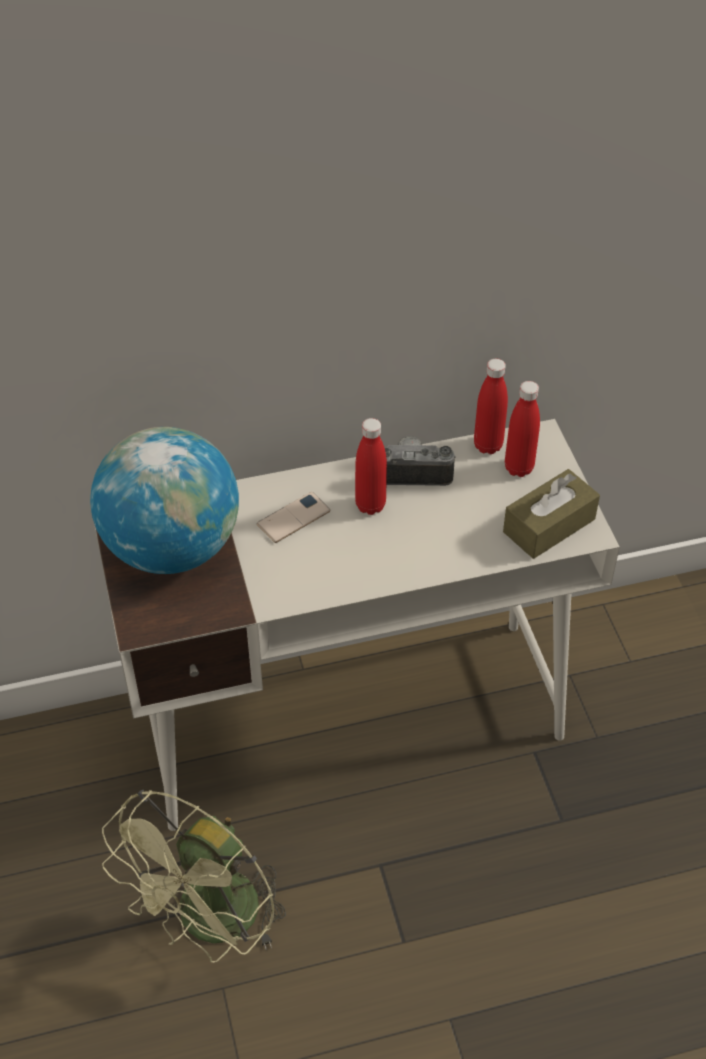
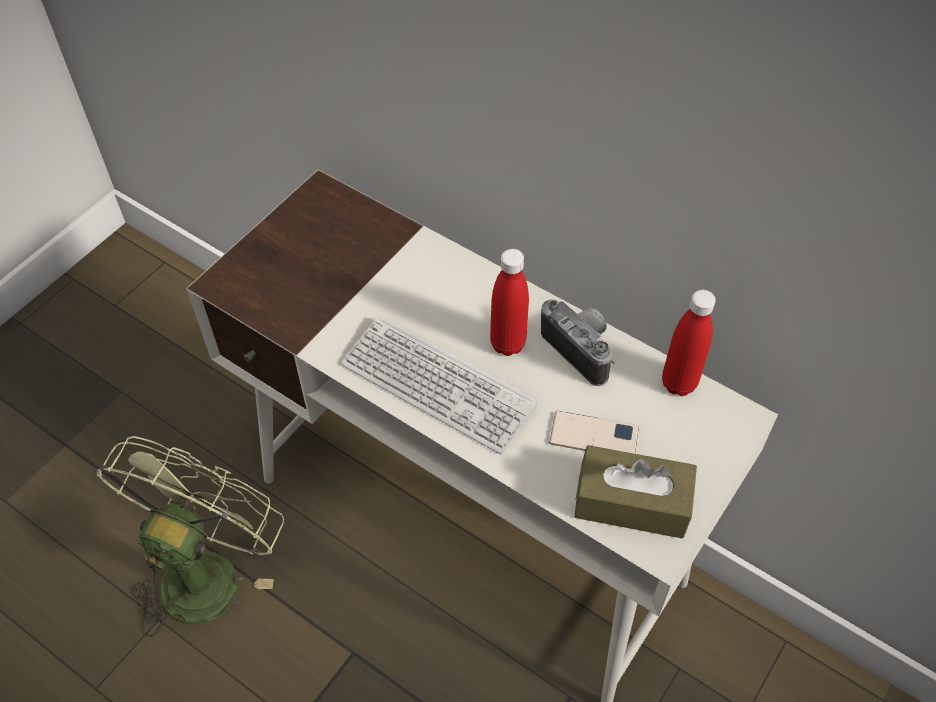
camera: 50 degrees right, 5 degrees up
globe [90,427,239,574] -> none
green fan [102,790,286,963] -> green fan turned 120 degrees clockwise [97,436,284,637]
phone [257,492,331,543] -> phone moved to [549,411,639,454]
red bottle [505,381,540,477] -> none
none -> keyboard [341,315,538,454]

